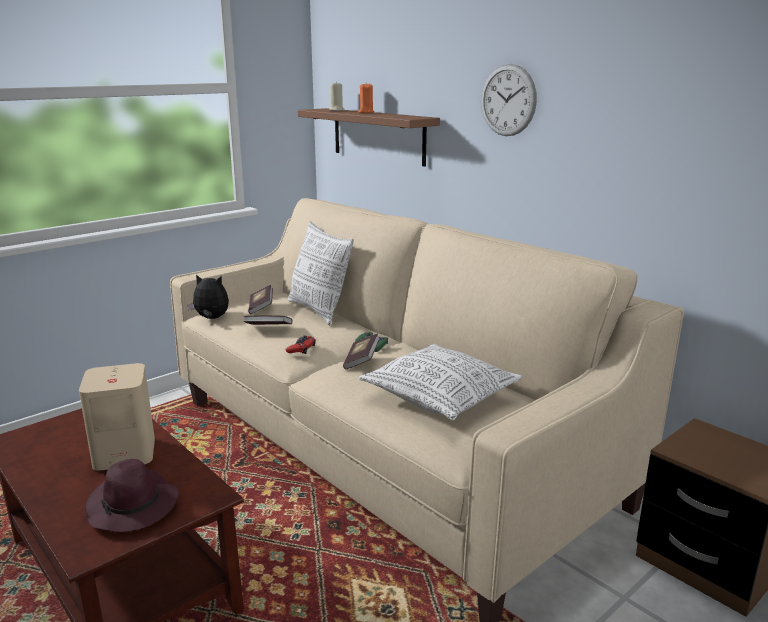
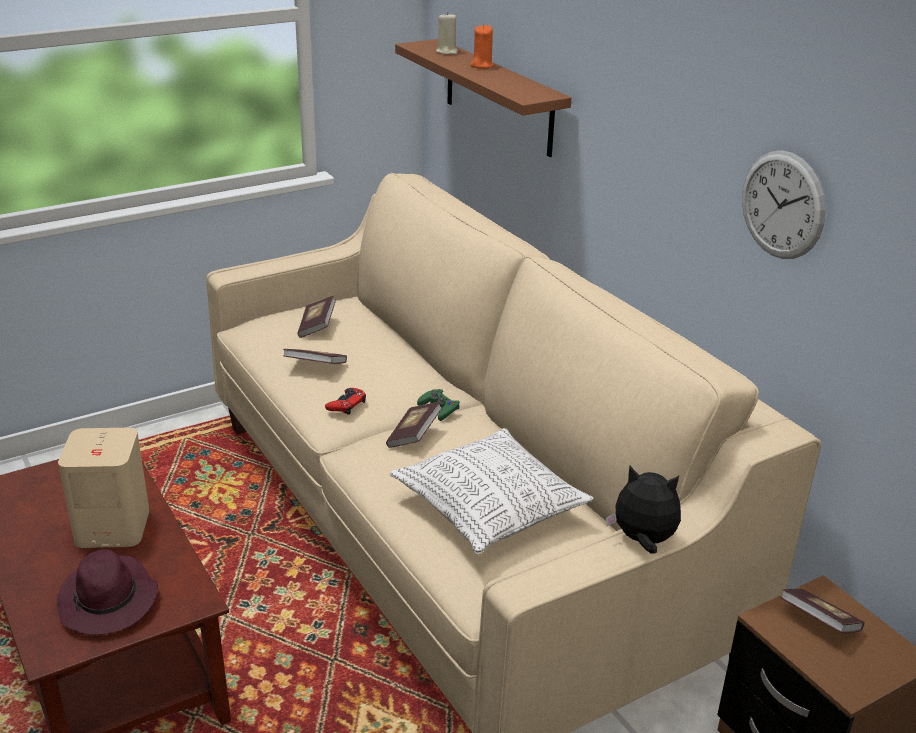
camera: 10 degrees right, 10 degrees up
plush toy [187,274,229,319] -> plush toy moved to [606,466,681,553]
pillow [288,221,354,326] -> none
wall clock [481,64,537,136] -> wall clock moved to [742,150,826,259]
none -> book [781,589,864,634]

